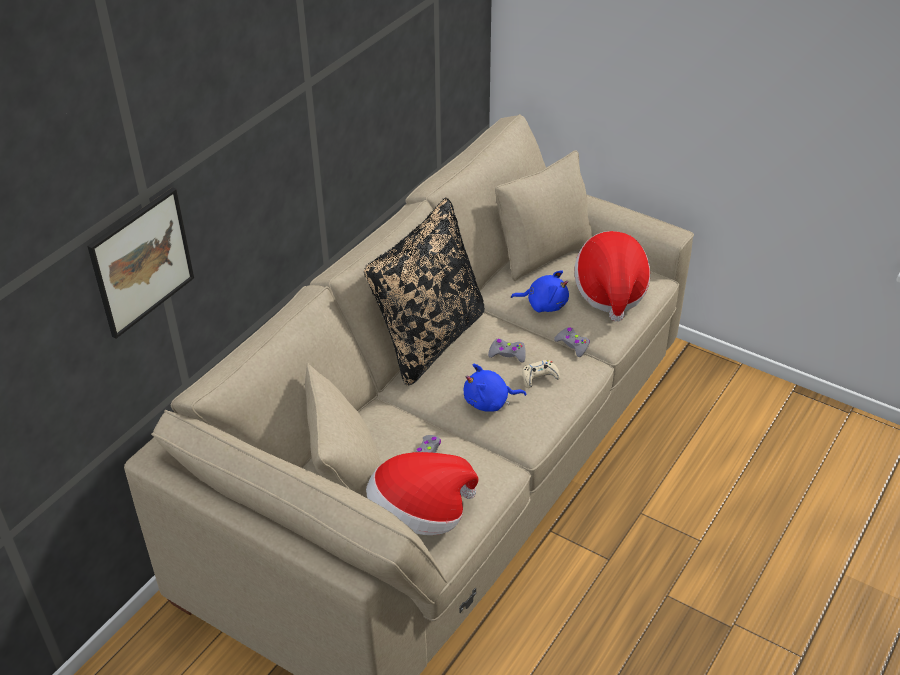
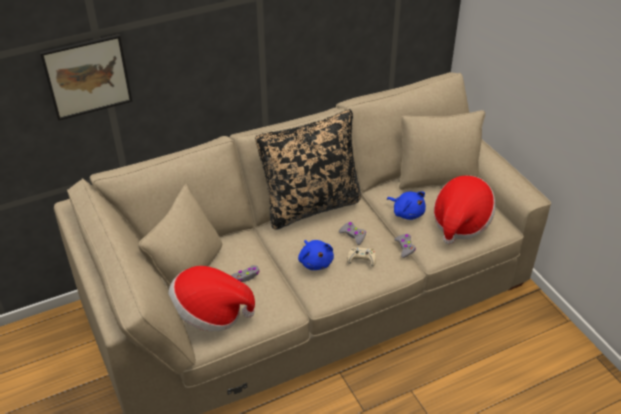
camera: 30 degrees right, 0 degrees up
blue plush toy [464,364,526,412] -> blue plush toy turned 135 degrees counterclockwise [298,240,334,270]

